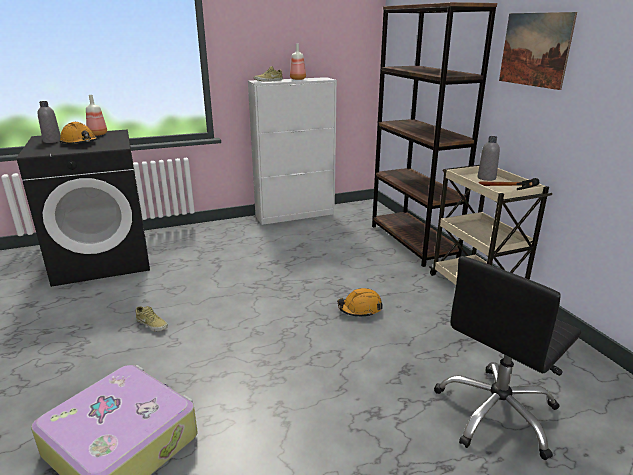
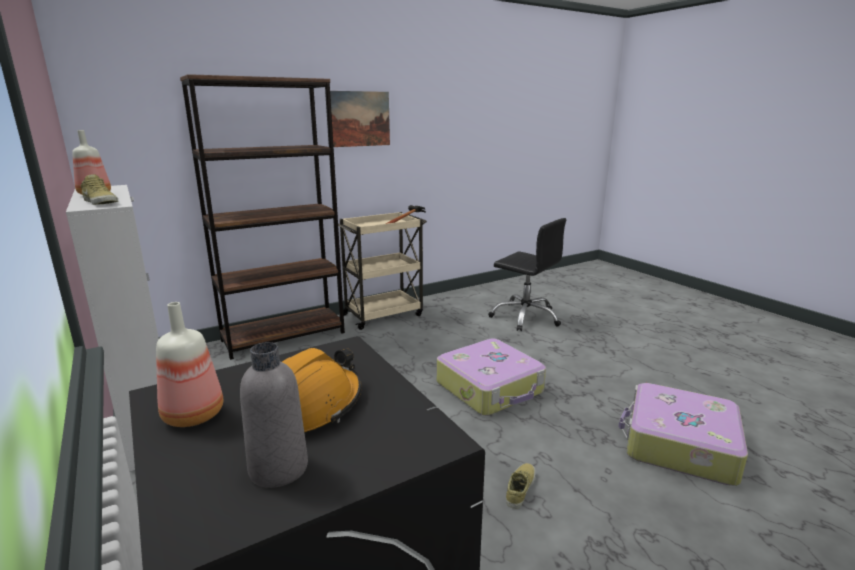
camera: 100 degrees left, 5 degrees down
orange hard hat [337,288,383,317] -> none
grey bottle [478,136,500,181] -> none
none -> suitcase [437,338,546,416]

